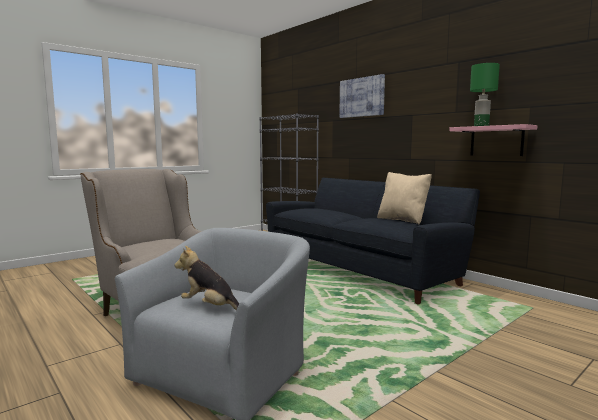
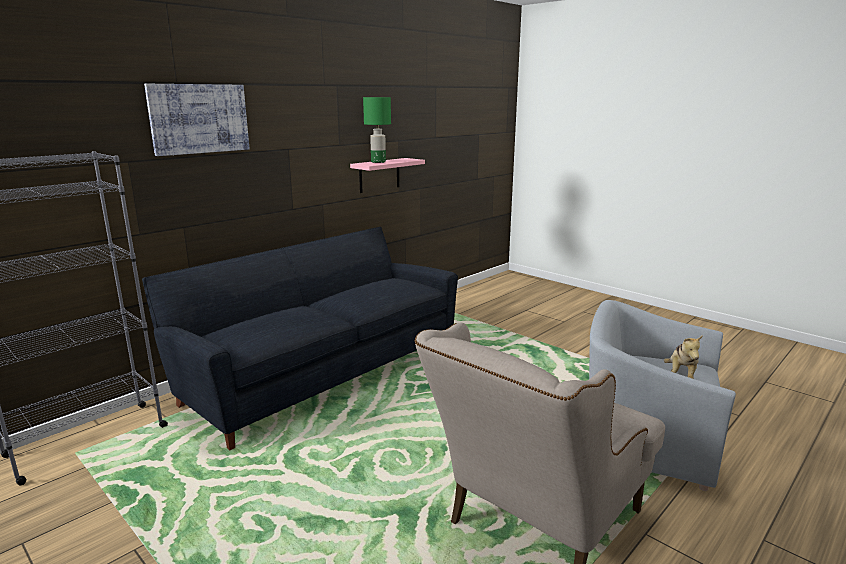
camera: 95 degrees left, 10 degrees up
beige pillow [377,172,432,225] -> none

